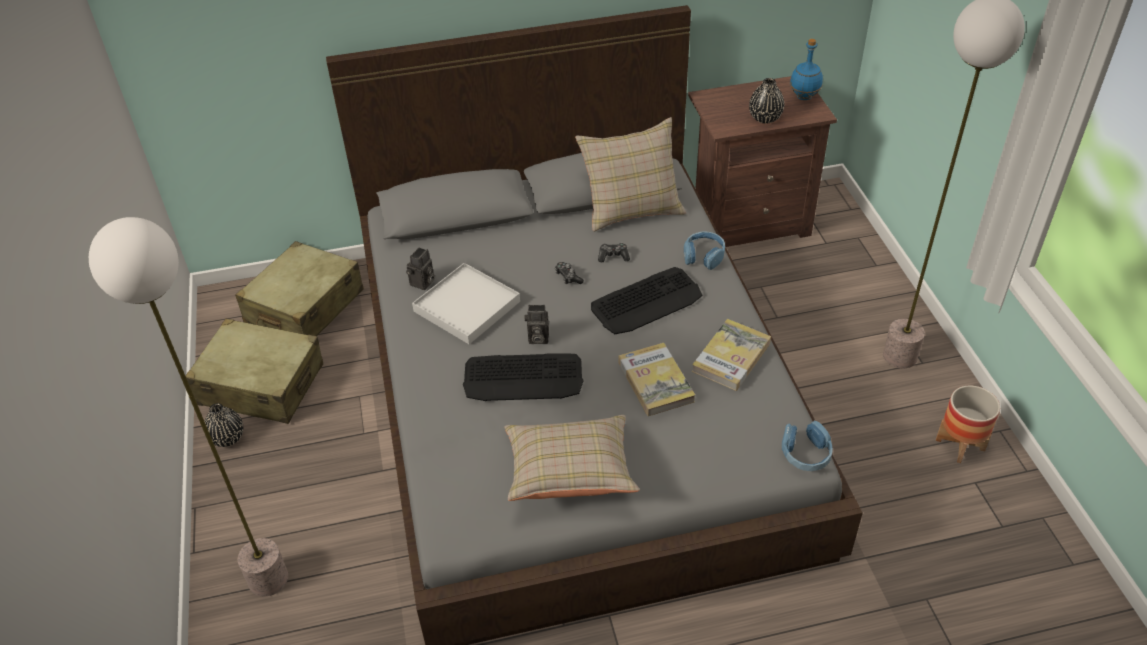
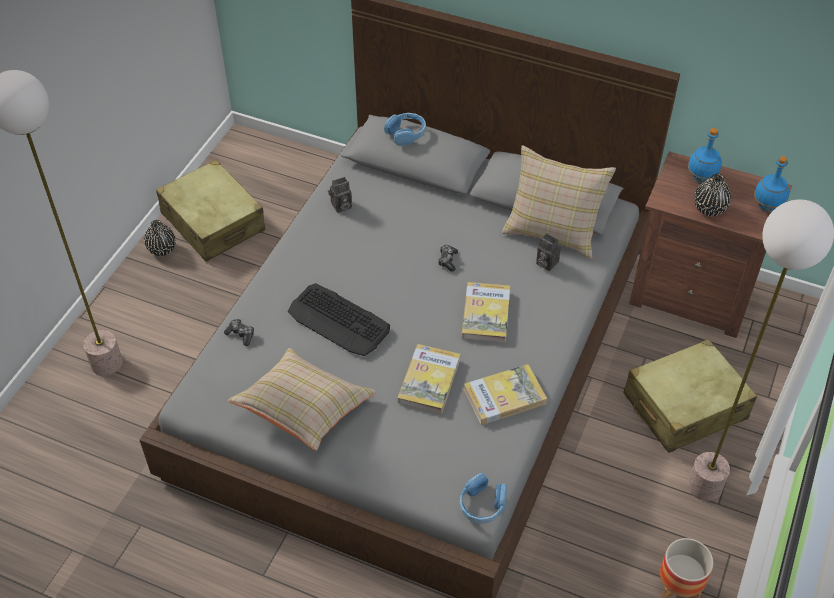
camera: 35 degrees right, 5 degrees up
beige suitcase [235,241,364,336] -> beige suitcase moved to [624,339,757,453]
white tray [412,263,520,344] -> none
camera [525,305,549,344] -> camera moved to [536,233,561,271]
keyboard [591,267,702,334] -> book [462,282,510,343]
game controller [598,243,630,262] -> game controller moved to [224,319,254,346]
blue headphones [684,232,725,270] -> blue headphones moved to [384,113,426,146]
none -> blue bottle [688,128,722,183]

